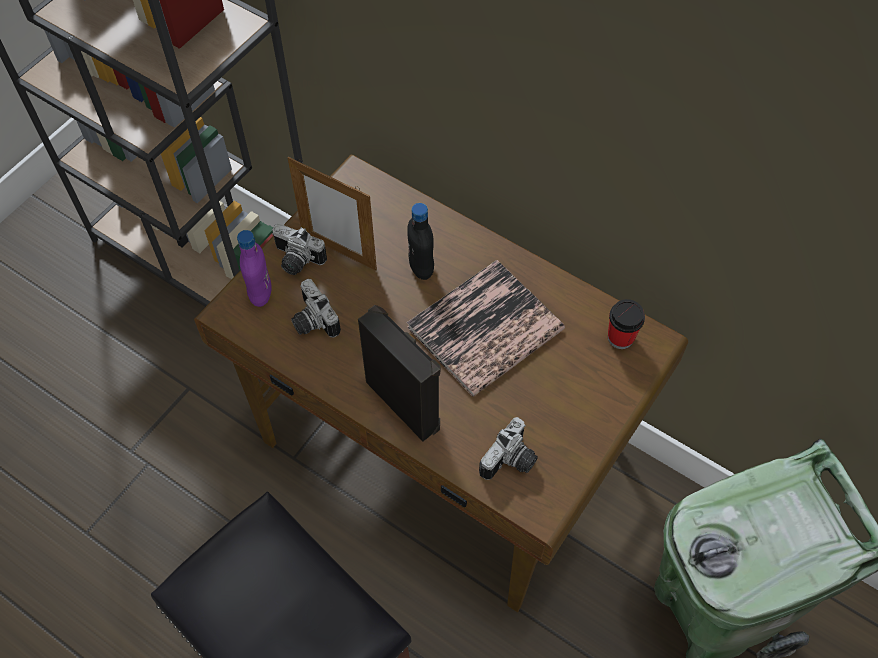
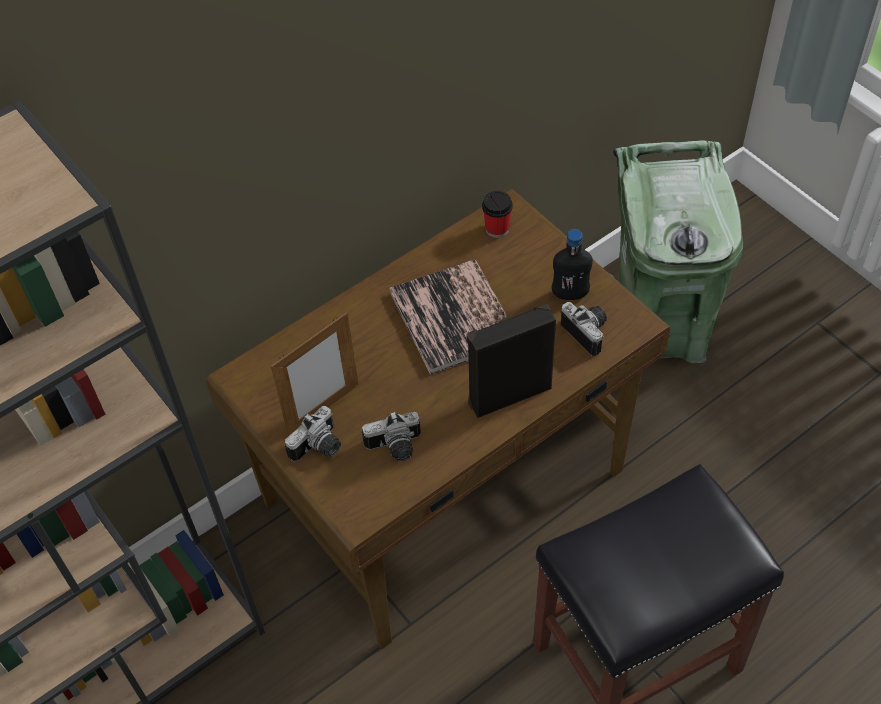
camera: 70 degrees left, 5 degrees down
purple bottle [237,230,272,307] -> none
black bottle [407,203,434,280] -> black bottle moved to [552,229,593,300]

